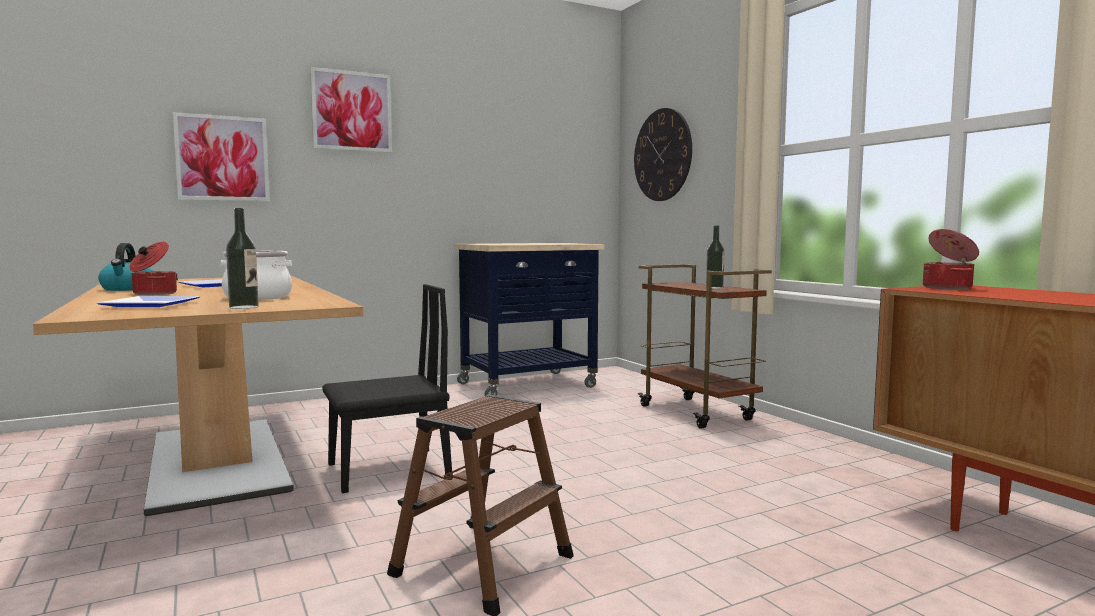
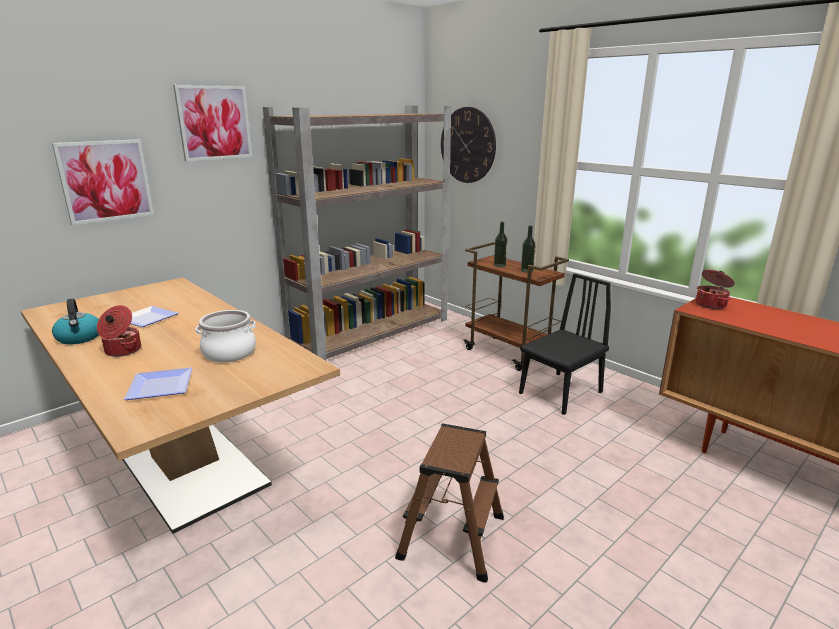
camera: 15 degrees left, 15 degrees up
bottle [226,208,259,309] -> bottle moved to [494,222,508,267]
black chair [322,284,452,493] -> black chair moved to [519,273,611,415]
blue cart [455,243,604,396] -> brown bookcase [263,106,451,361]

